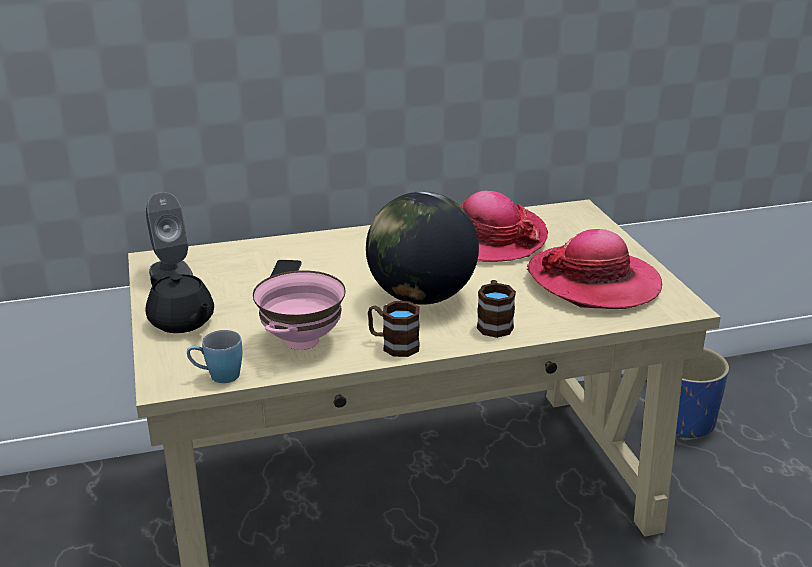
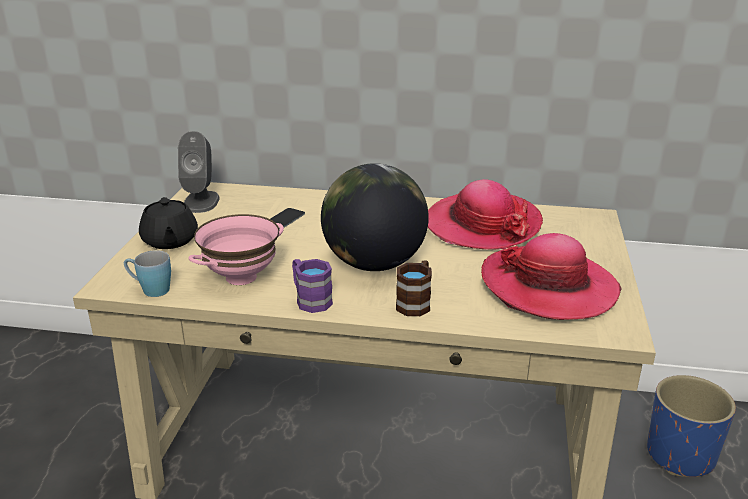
camera: 25 degrees right, 0 degrees up
brown mug [368,301,420,357] -> purple mug [292,259,333,313]

